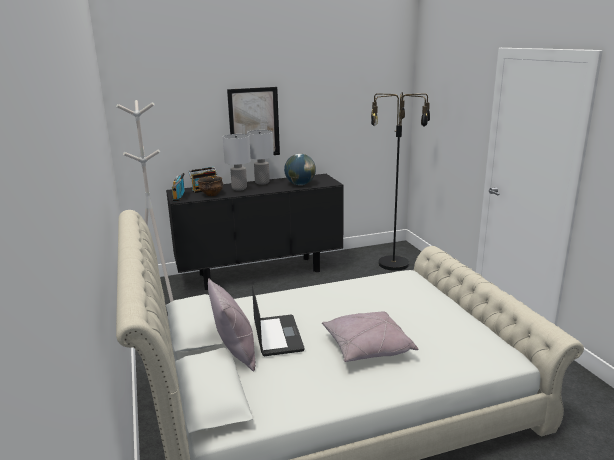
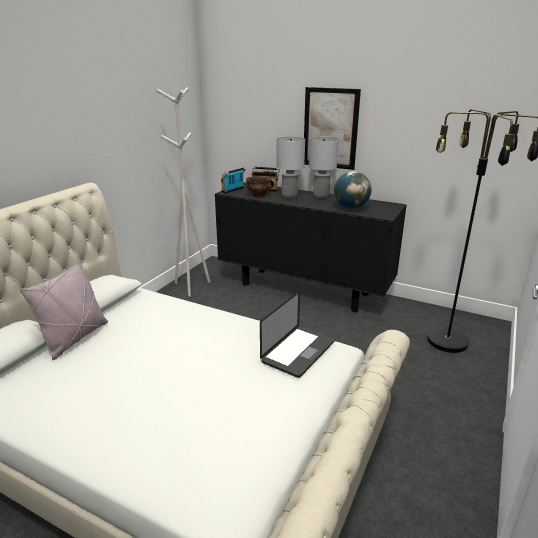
camera: 45 degrees right, 5 degrees up
laptop [252,285,304,356] -> laptop moved to [260,291,334,378]
purple pillow [322,311,418,362] -> none

